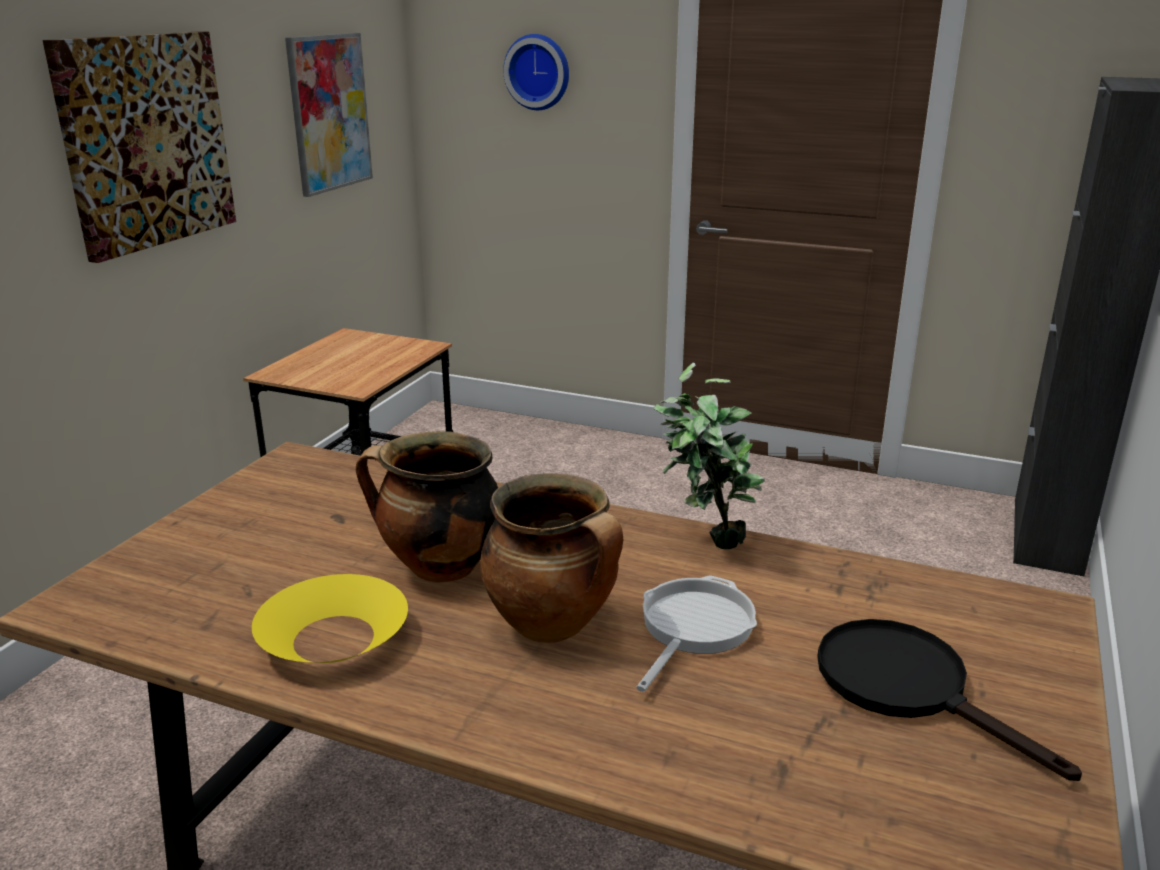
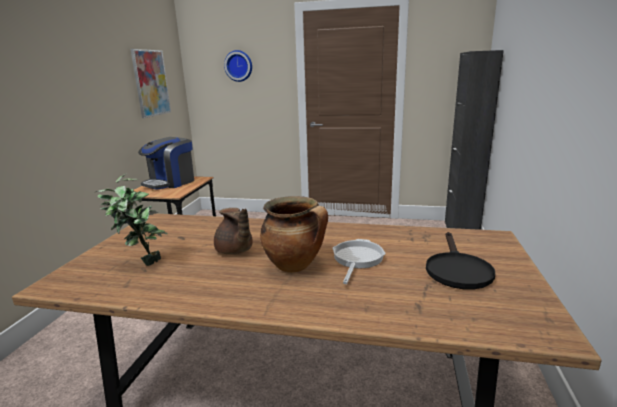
camera: 10 degrees left, 5 degrees down
picture [43,31,236,263] -> none
yellow bowl [252,574,408,663] -> none
cooking pot [356,431,498,583] -> brown teapot [214,208,253,254]
potted plant [654,363,765,549] -> potted plant moved to [96,174,168,266]
black frying pan [817,619,1082,781] -> black frying pan turned 120 degrees counterclockwise [426,232,495,289]
none -> coffee machine [138,137,194,190]

